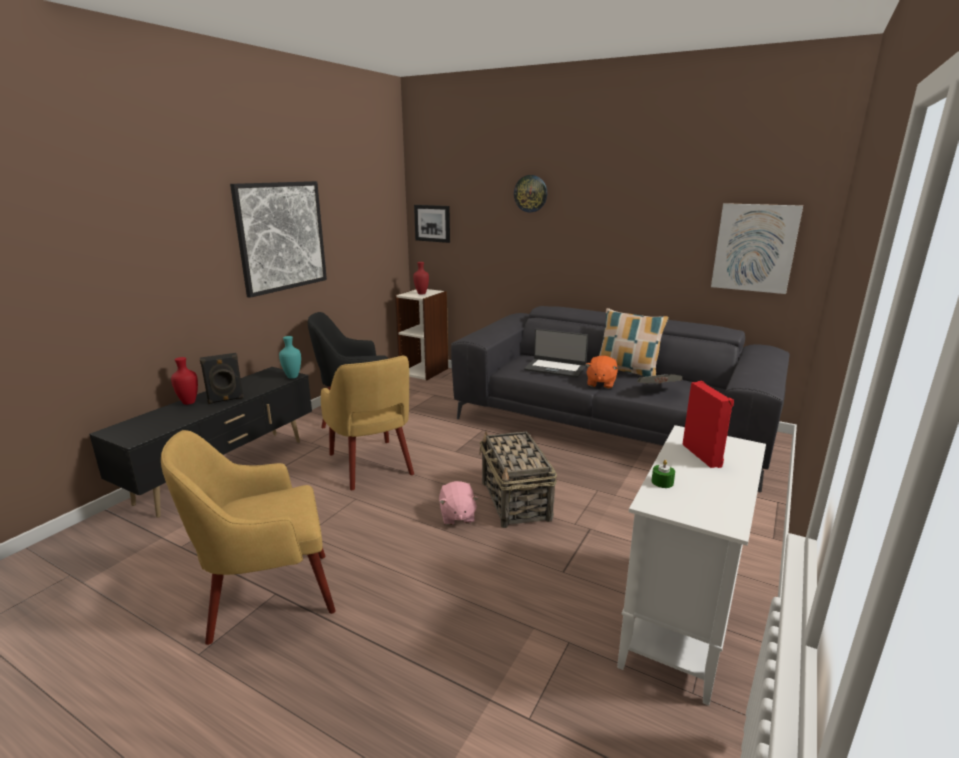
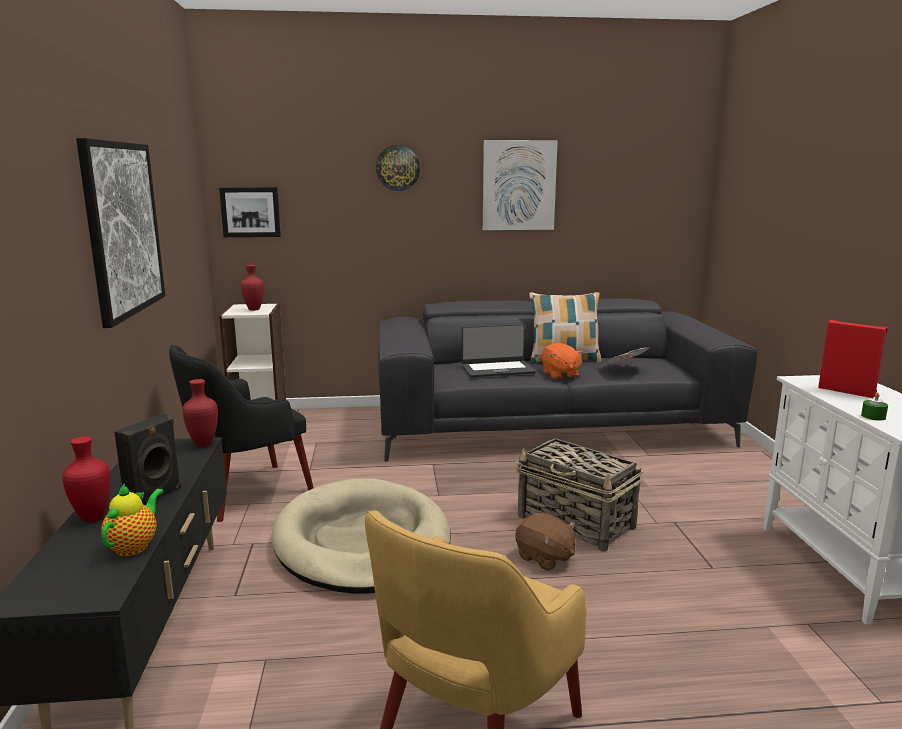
camera: 35 degrees left, 5 degrees down
turquoise vase [279,336,301,379] -> red vase [182,379,218,447]
yellow armchair [321,356,414,490] -> beige dog bed [272,479,451,593]
pink plush toy [439,481,479,525] -> brown plush toy [515,513,576,571]
picture [711,203,803,294] -> picture moved to [483,140,558,230]
none -> teapot [101,484,163,556]

